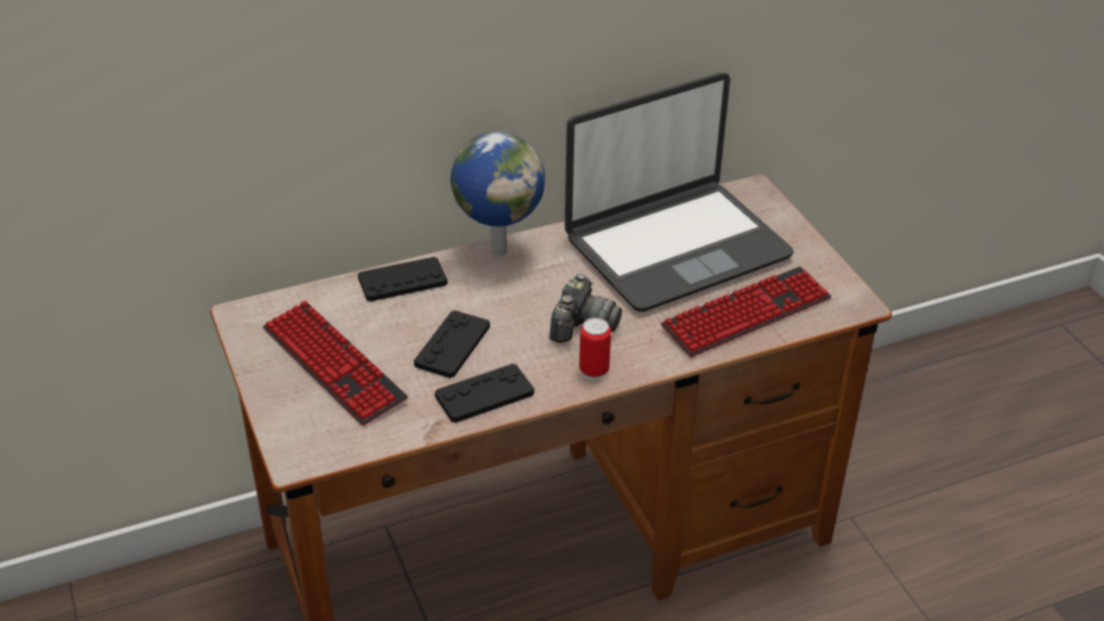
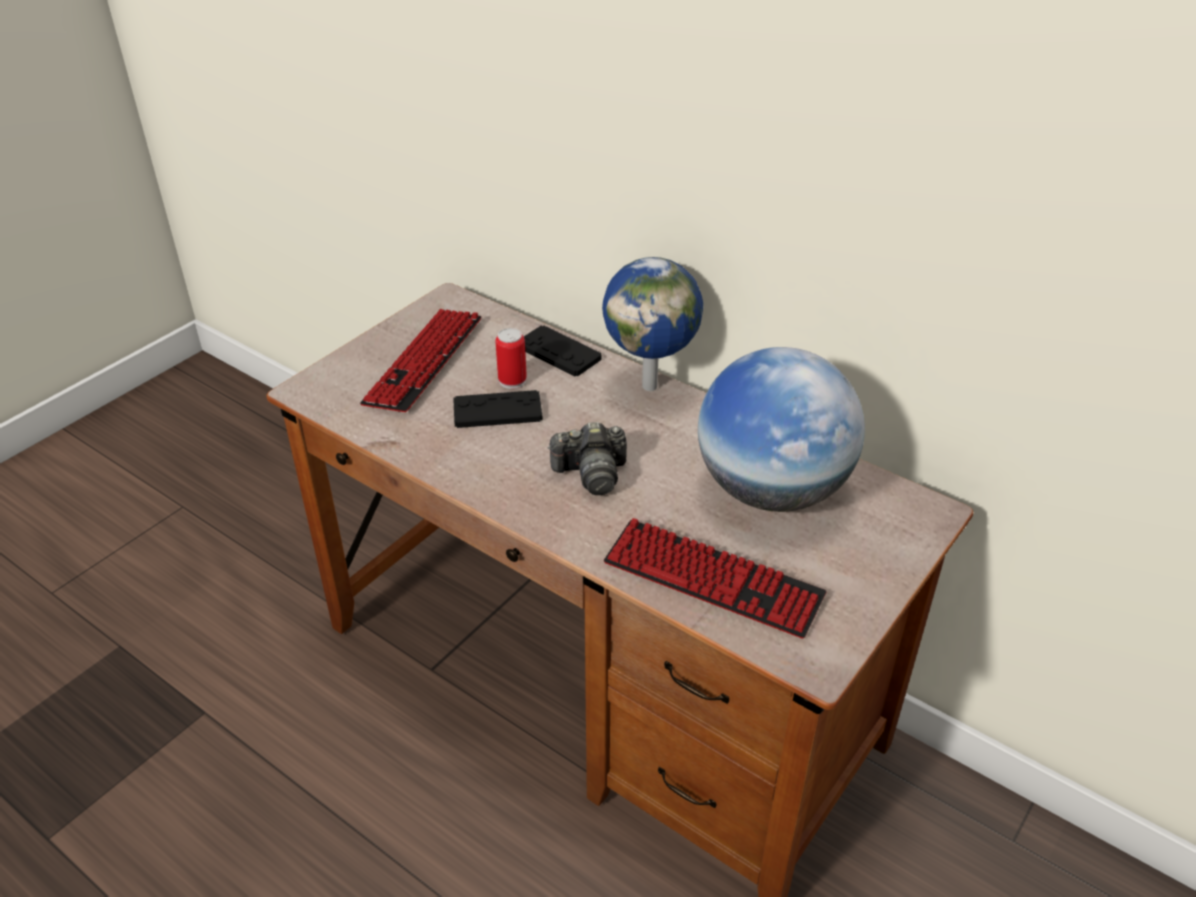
camera: 60 degrees right, 0 degrees up
black game controller [435,364,534,423] -> none
laptop [565,73,794,312] -> globe [698,347,865,512]
can [579,318,611,380] -> can moved to [495,328,527,389]

